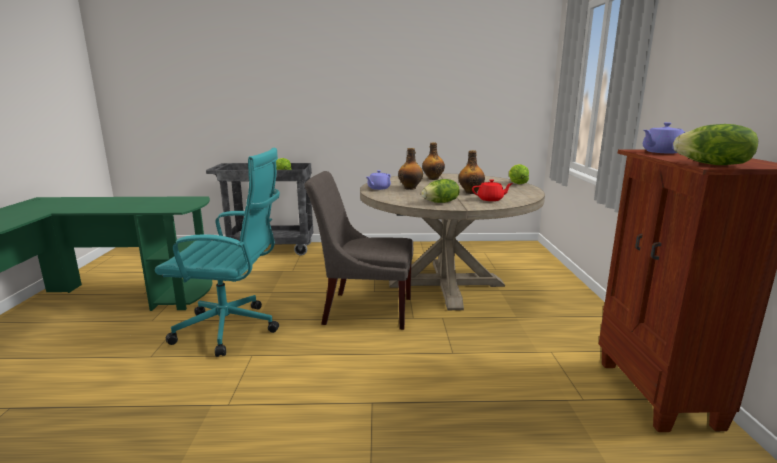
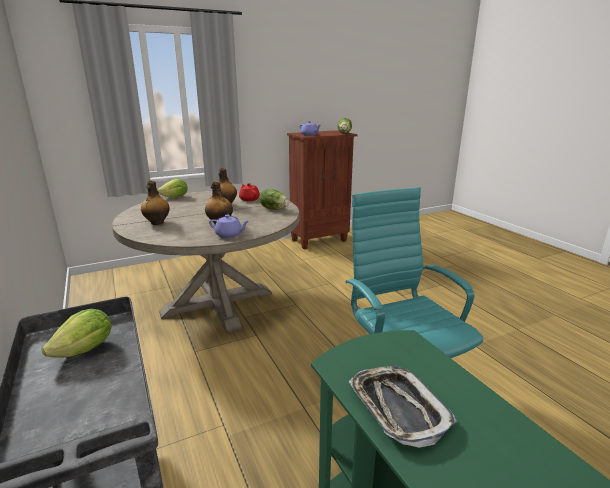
camera: 115 degrees left, 5 degrees up
grey chair [304,171,413,330] -> none
none -> tray [349,366,457,448]

